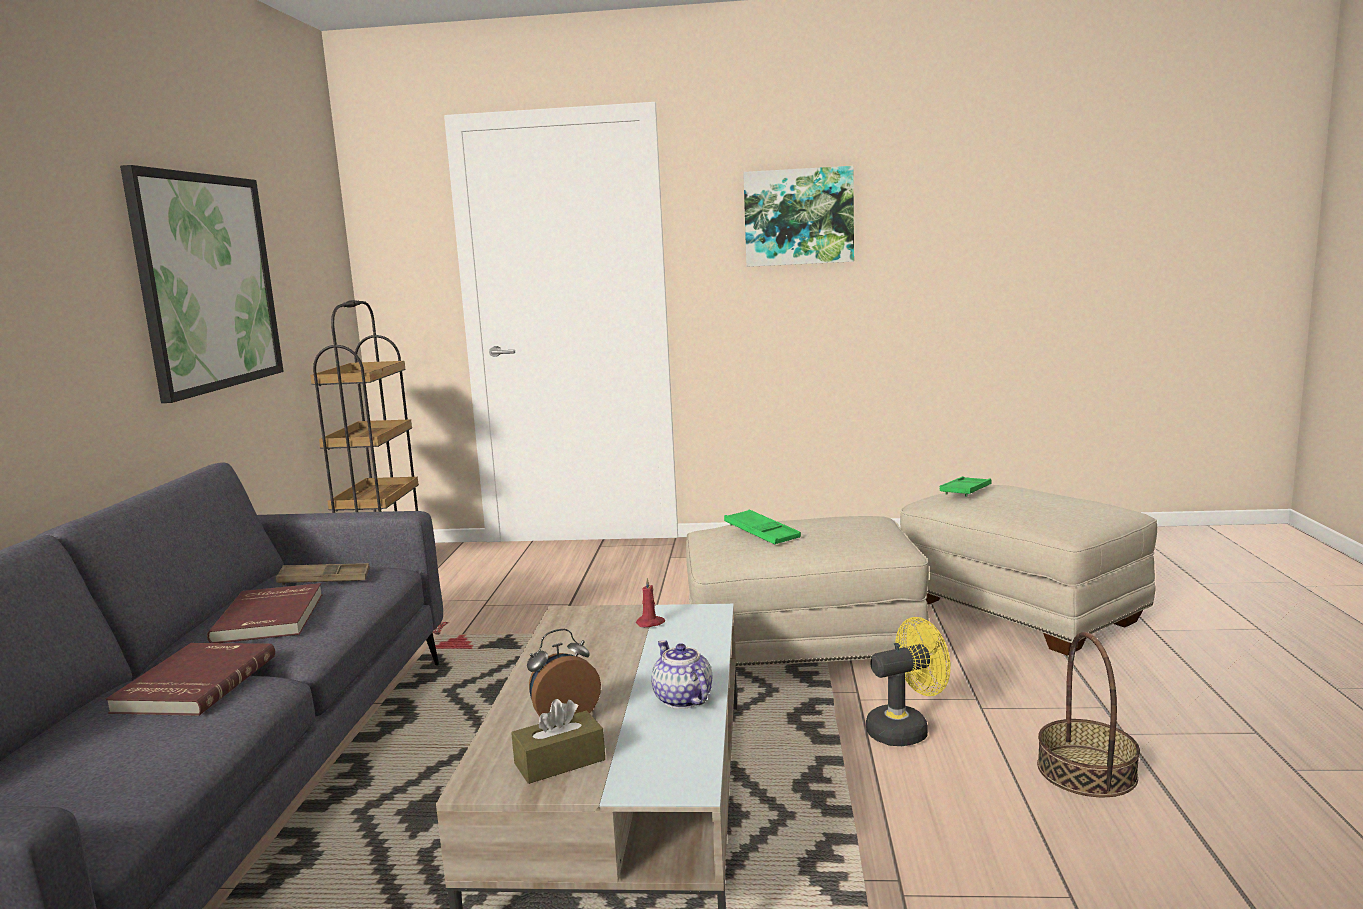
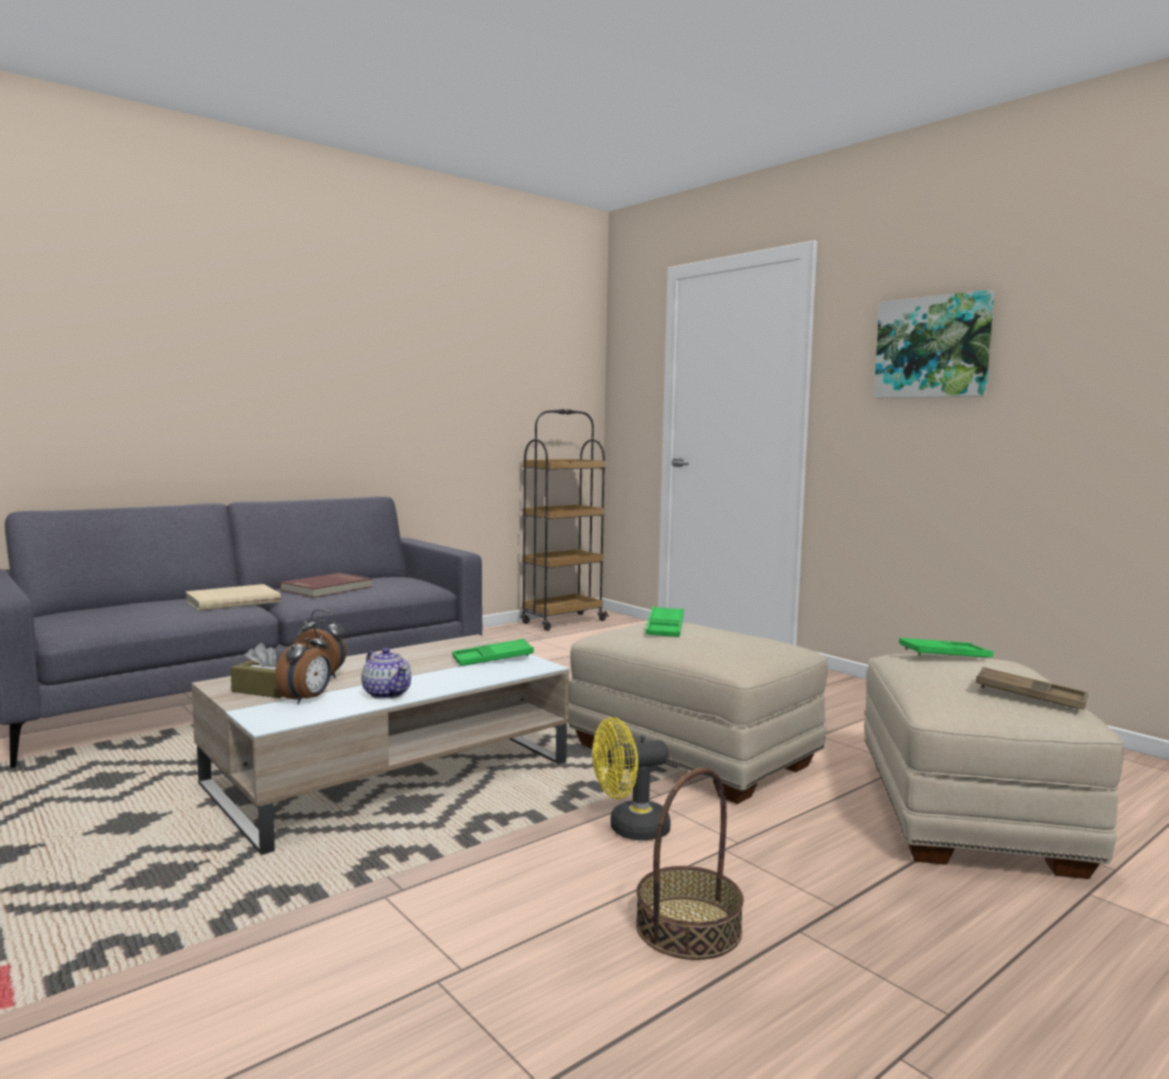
camera: 45 degrees right, 5 degrees down
red book [106,643,275,716] -> beige book [185,584,281,611]
picture [120,165,284,403] -> none
brown tray [276,563,370,585] -> brown tray moved to [976,667,1088,710]
red candle [636,578,665,627] -> green tray [452,639,534,666]
teapot [651,640,712,709] -> teapot turned 120 degrees clockwise [361,648,411,699]
yellow fan [866,617,951,746] -> yellow fan turned 135 degrees clockwise [592,717,671,841]
none -> alarm clock [275,626,331,704]

